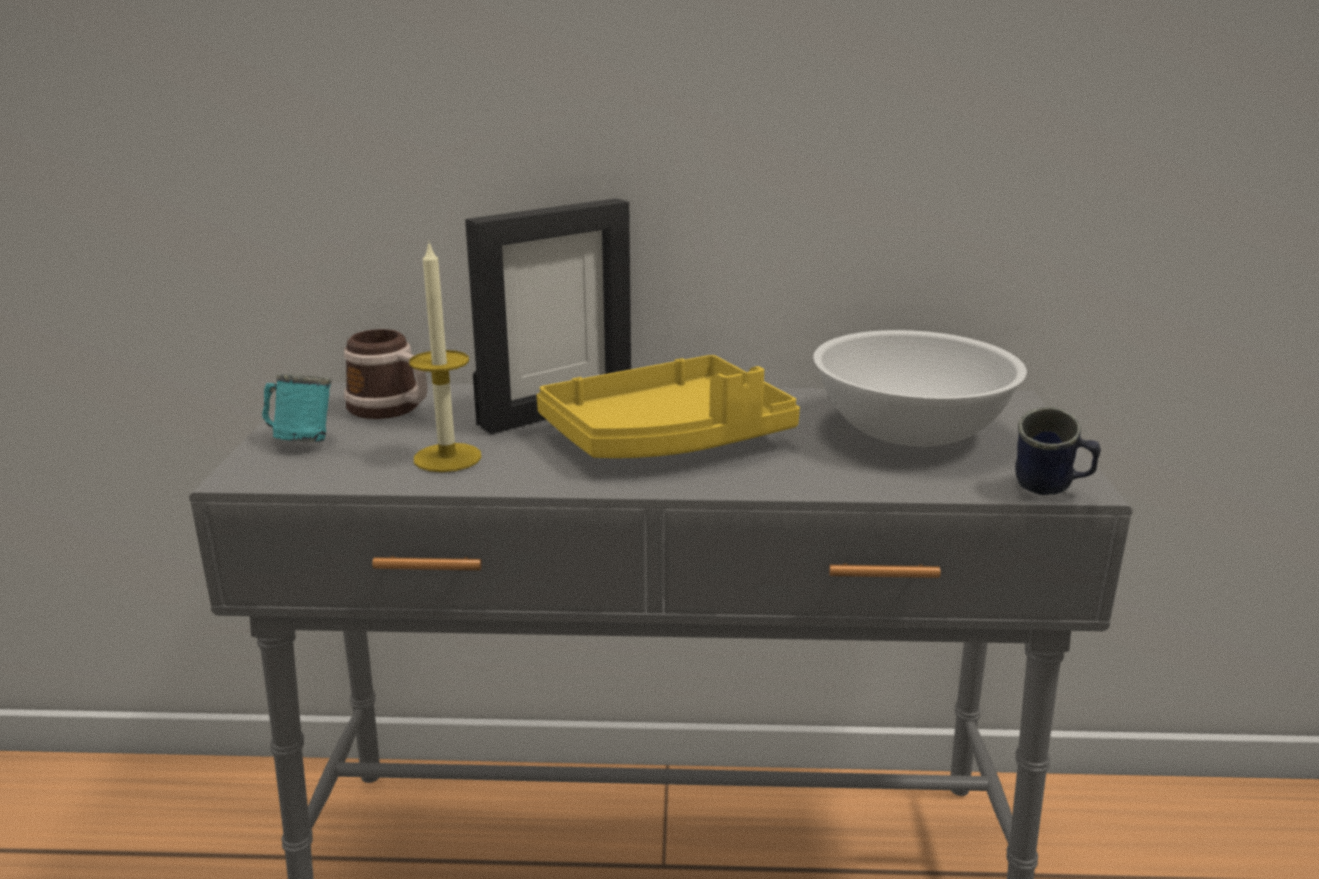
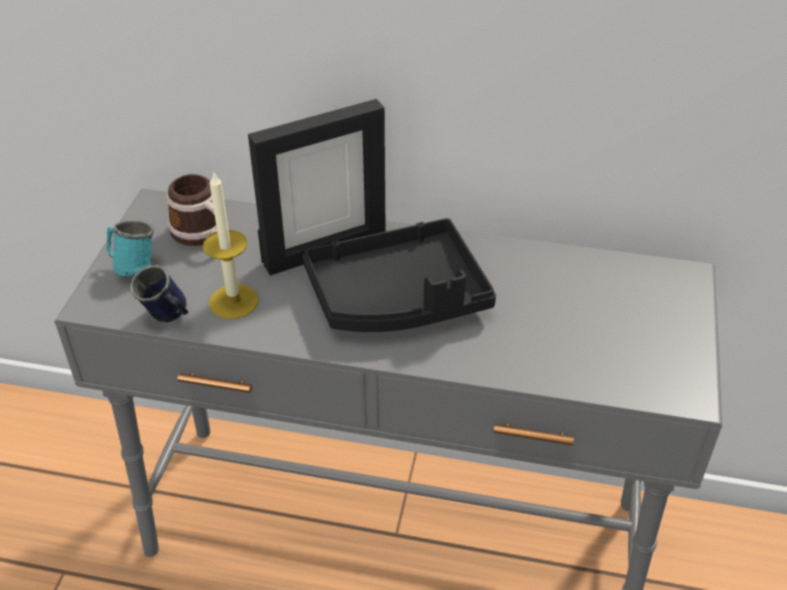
camera: 10 degrees right, 20 degrees up
yellow tray [536,355,800,458] -> black tray [303,218,496,332]
white bowl [814,330,1027,446] -> none
blue mug [1015,407,1101,495] -> blue mug moved to [130,265,188,322]

